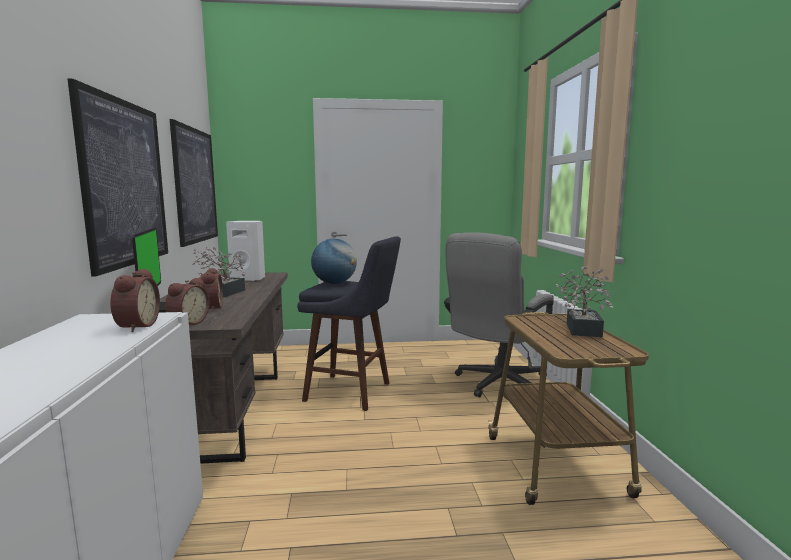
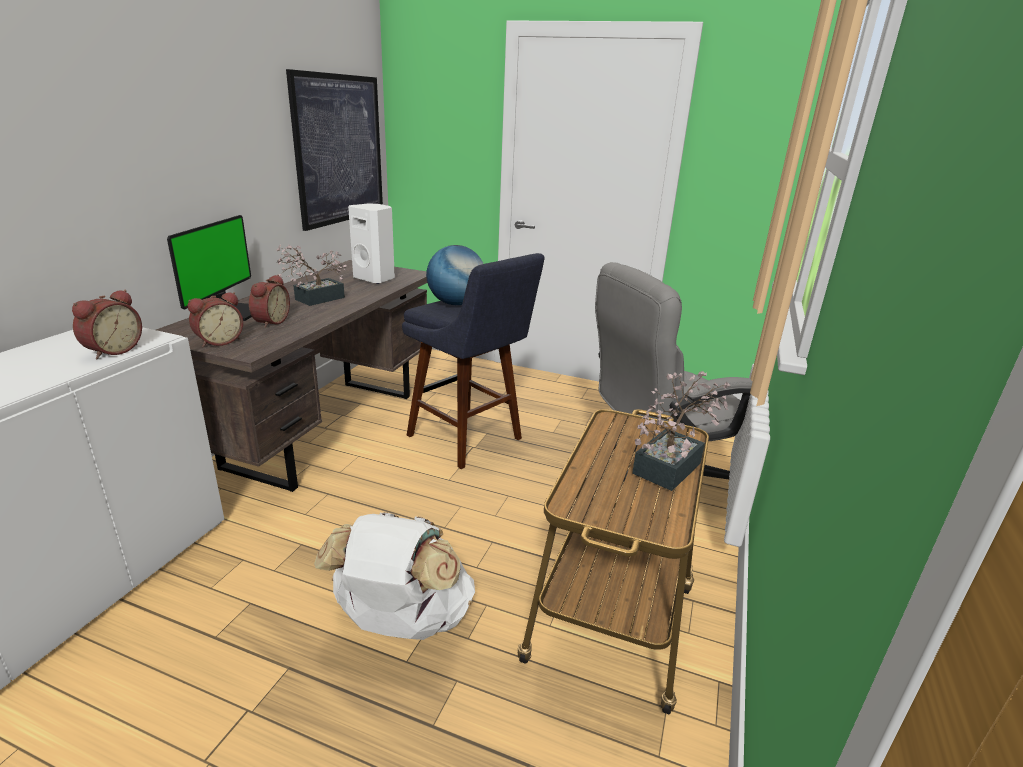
camera: 25 degrees right, 15 degrees up
picture [68,79,168,276] -> none
none -> white backpack [314,512,475,640]

